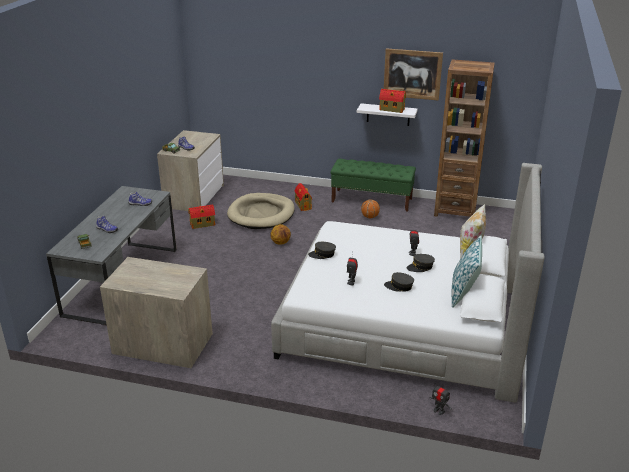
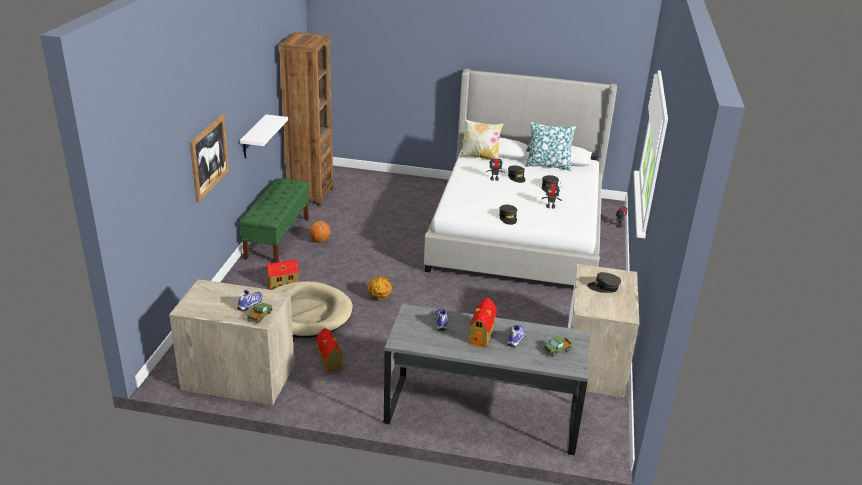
camera: 95 degrees left, 0 degrees up
toy house [379,89,406,113] -> toy house moved to [468,298,497,347]
picture [384,48,443,101] -> picture moved to [189,114,229,203]
none -> grey cap [587,272,621,293]

